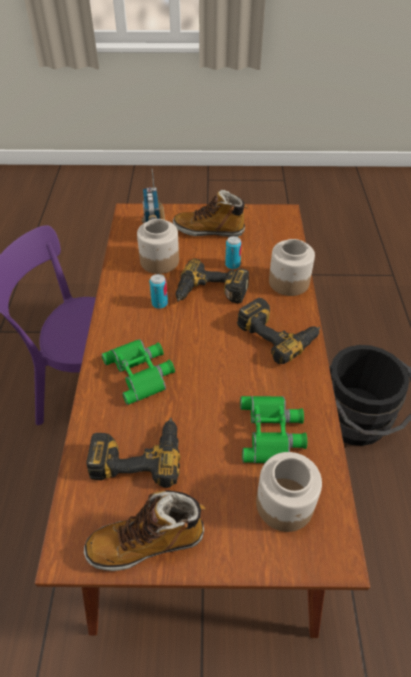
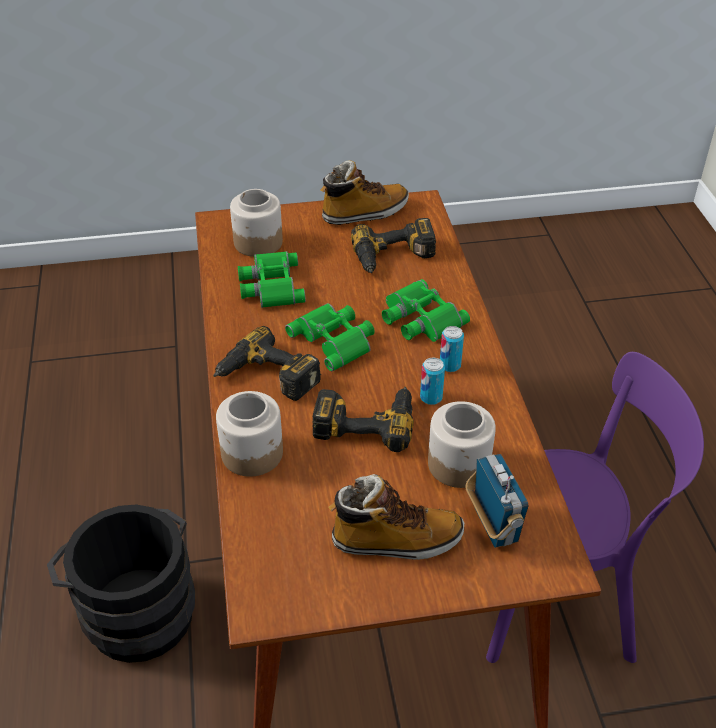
camera: 170 degrees right, 5 degrees down
can [225,236,242,269] -> can moved to [440,326,464,372]
none -> green binoculars [285,303,375,371]

